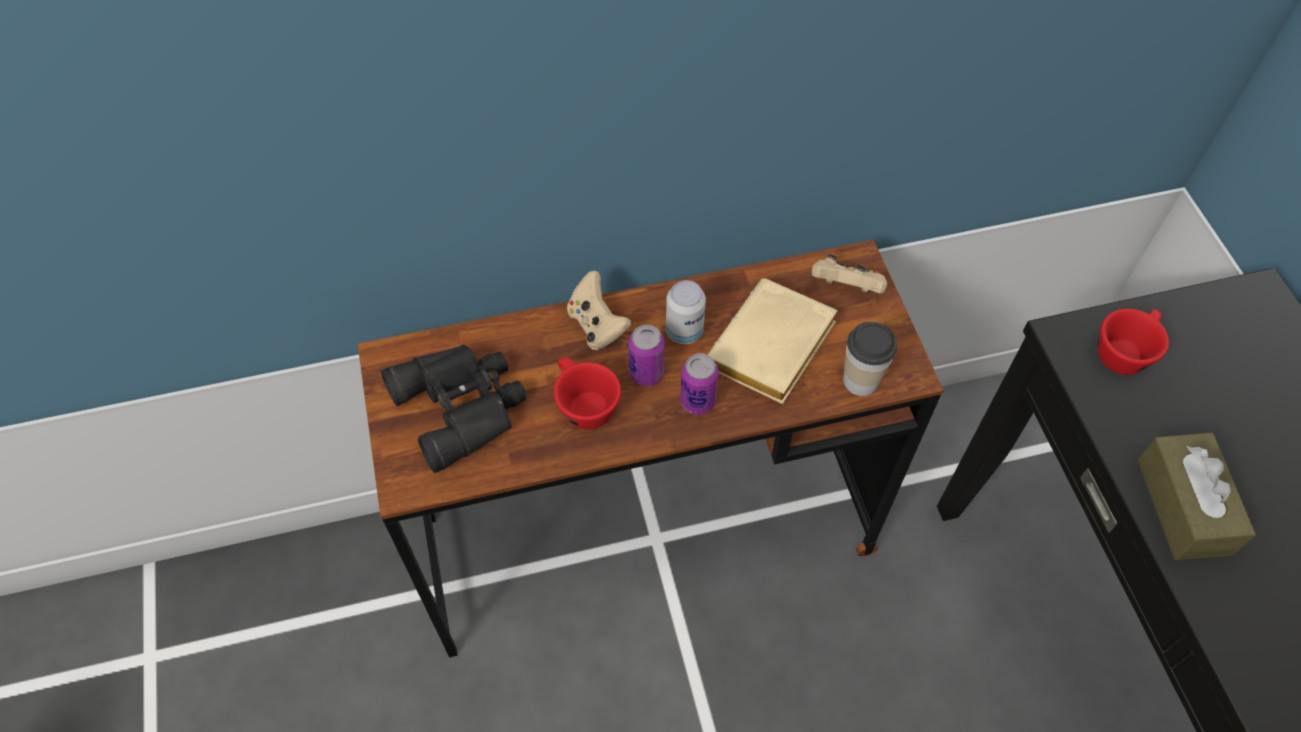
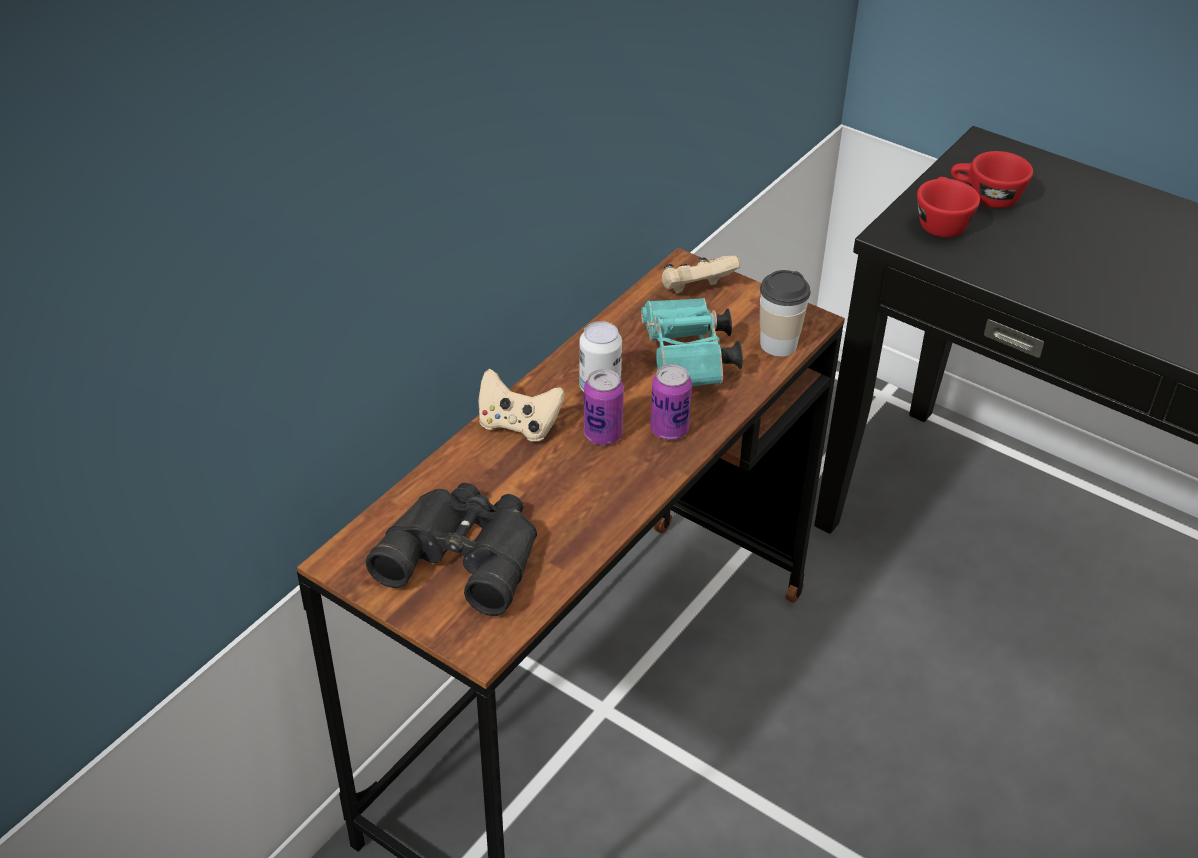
camera: 40 degrees left, 15 degrees down
red cup [554,357,621,430] -> red cup moved to [951,151,1033,208]
beige book [707,278,838,404] -> turquoise binoculars [641,298,743,386]
brown tissue box [1138,433,1256,560] -> none

